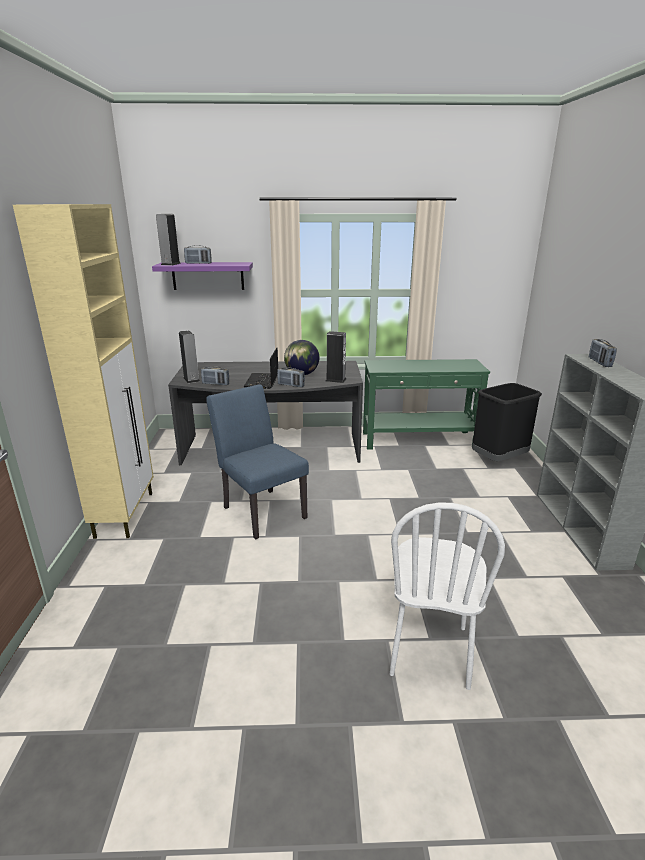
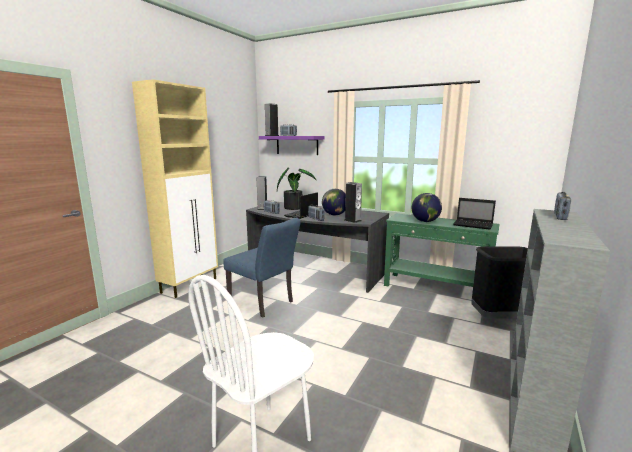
camera: 30 degrees right, 10 degrees down
blue chair [206,384,309,540] -> blue chair turned 135 degrees clockwise [223,218,301,318]
none -> potted plant [277,167,317,210]
none -> globe [412,193,442,222]
none -> laptop [453,198,496,230]

